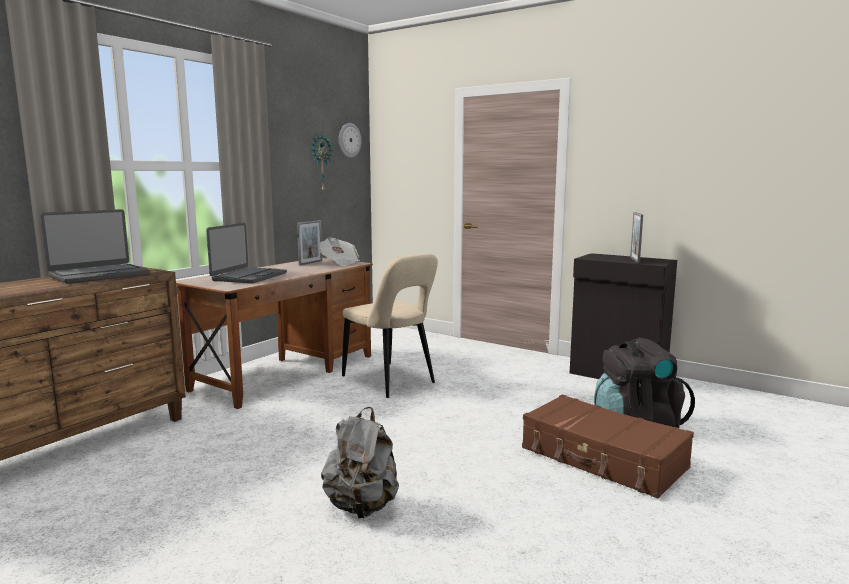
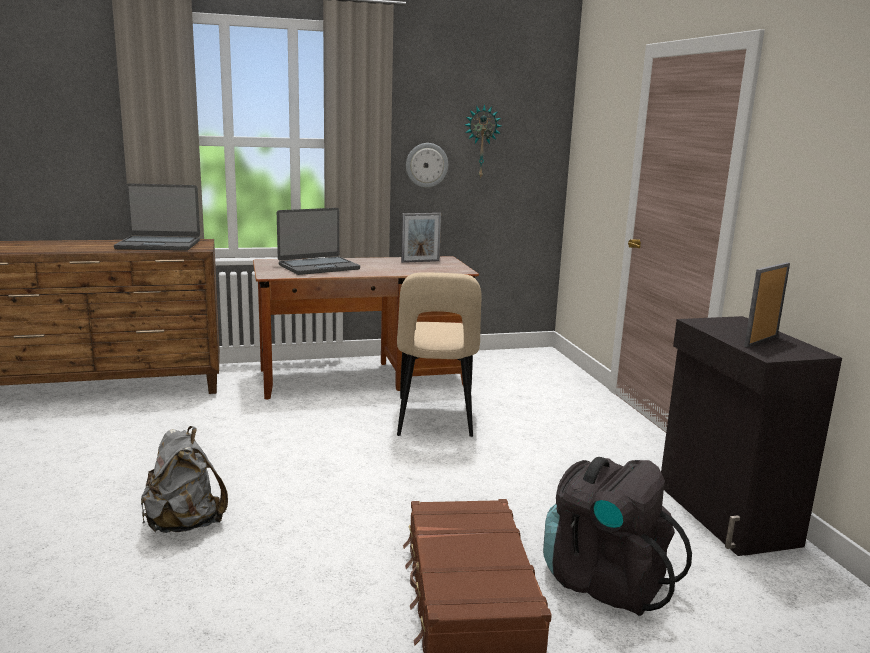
camera: 40 degrees right, 5 degrees up
newspaper [319,238,360,266] -> none
wall clock [339,123,362,158] -> wall clock moved to [406,143,448,188]

